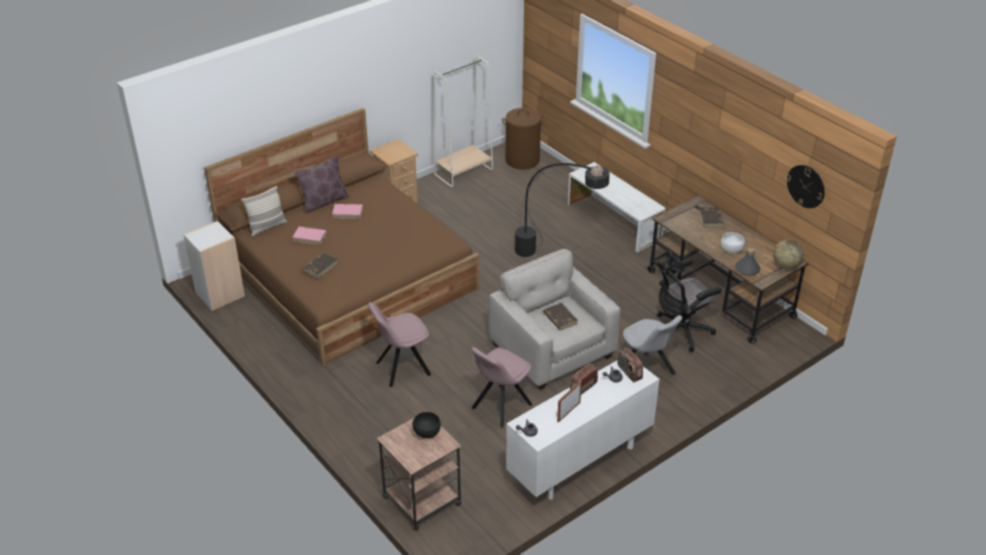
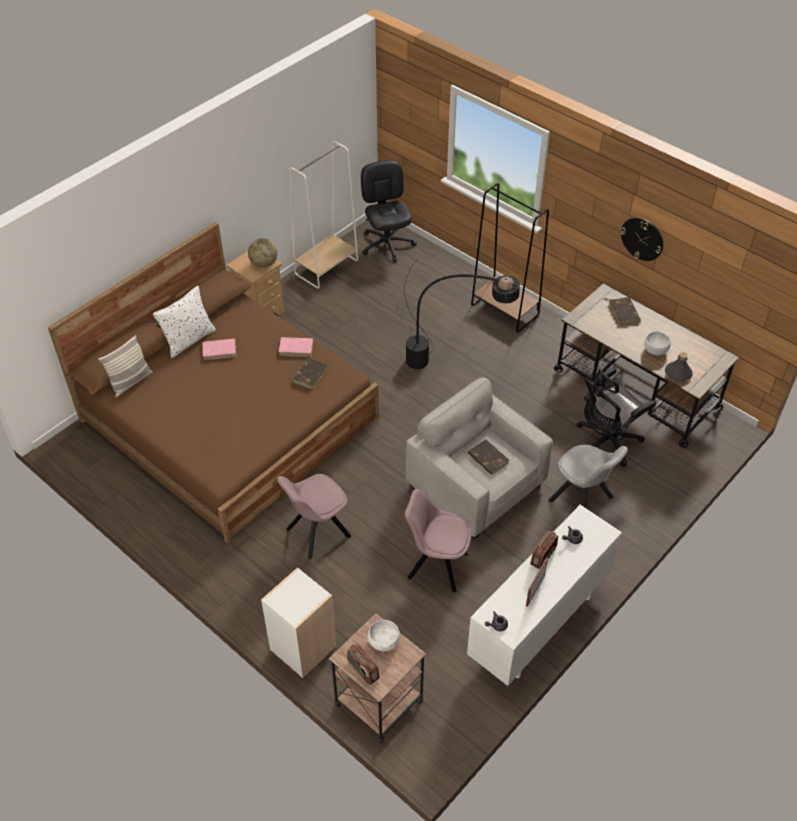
camera: 10 degrees left, 10 degrees up
bookcase [183,221,245,311] -> bookcase moved to [261,567,337,678]
pink book [292,227,327,245] -> pink book moved to [279,337,313,357]
brown pillow [294,155,349,214] -> white pillow [153,286,216,358]
brown book [302,253,338,278] -> brown book moved to [292,358,327,389]
black bowl [412,412,441,438] -> white bowl [368,620,400,651]
pink chair [471,347,532,428] -> pink chair turned 75 degrees clockwise [405,489,471,592]
brown laundry basket [501,108,545,170] -> black office chair [361,160,416,262]
white bench [568,162,666,252] -> clothes rack [471,183,549,333]
radio [617,348,643,382] -> radio moved to [347,643,380,685]
globe [773,239,803,269] -> globe moved to [248,238,277,268]
wall clock [786,165,825,208] -> wall clock moved to [620,217,663,261]

